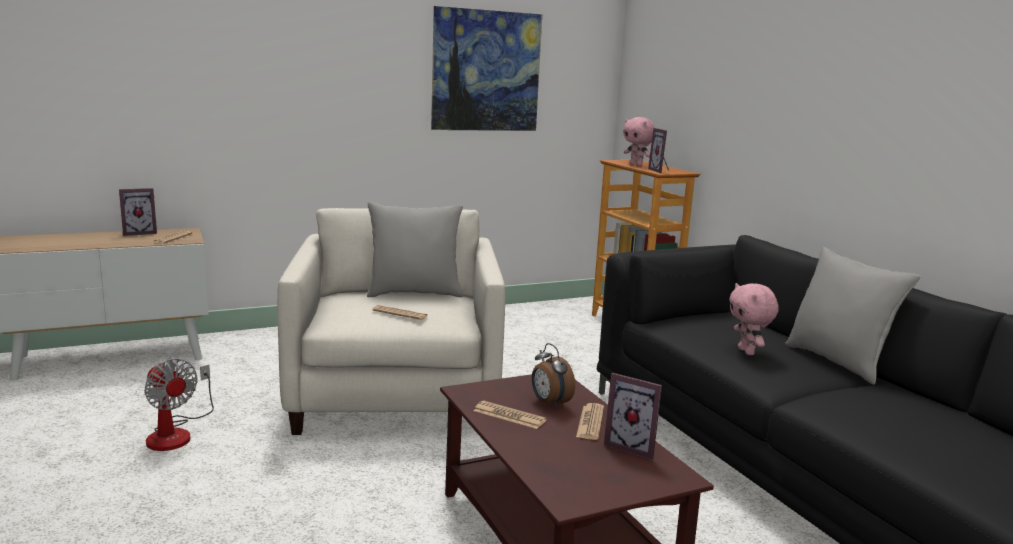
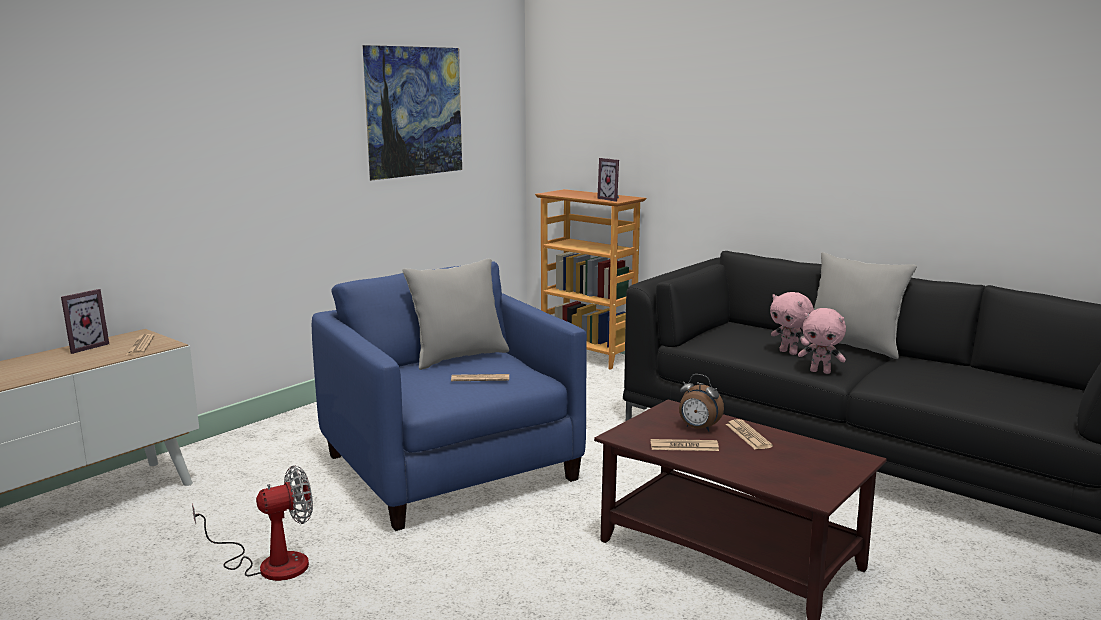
camera: 25 degrees left, 0 degrees up
fan [144,359,214,451] -> fan turned 45 degrees counterclockwise [192,465,313,581]
beige armchair [277,208,505,435] -> blue armchair [312,261,587,531]
picture frame [604,373,662,460] -> none
pink plush toy [623,117,655,166] -> pink plush toy moved to [798,308,846,374]

